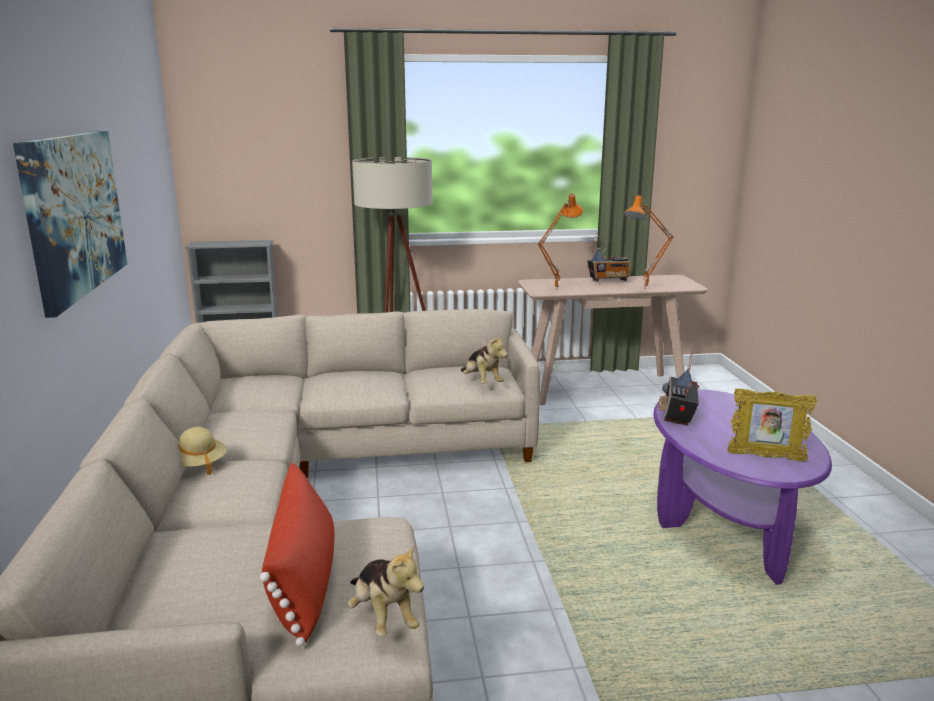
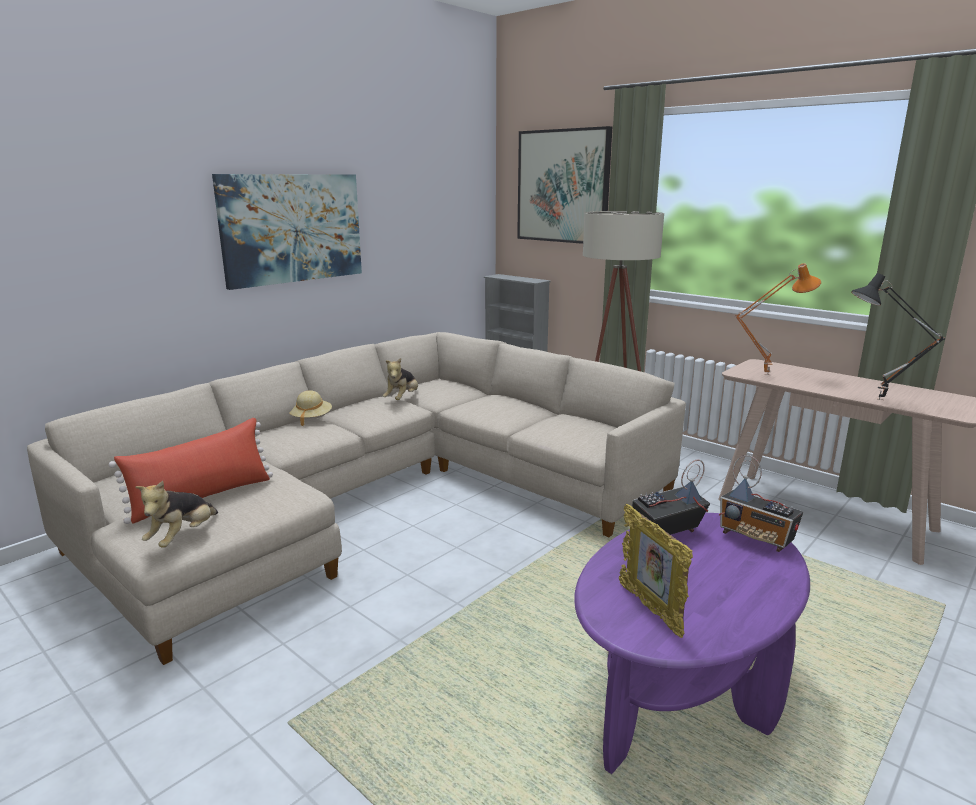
camera: 50 degrees right, 0 degrees up
plush toy [461,334,508,384] -> plush toy moved to [383,358,418,400]
radio [587,236,631,282] -> radio moved to [719,455,803,552]
orange table lamp [624,196,674,289] -> black table lamp [851,273,945,400]
none -> picture [517,126,612,244]

